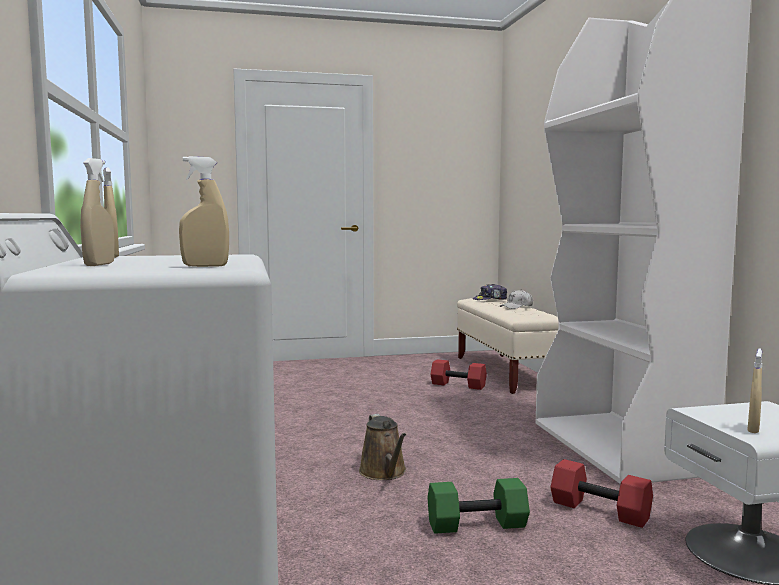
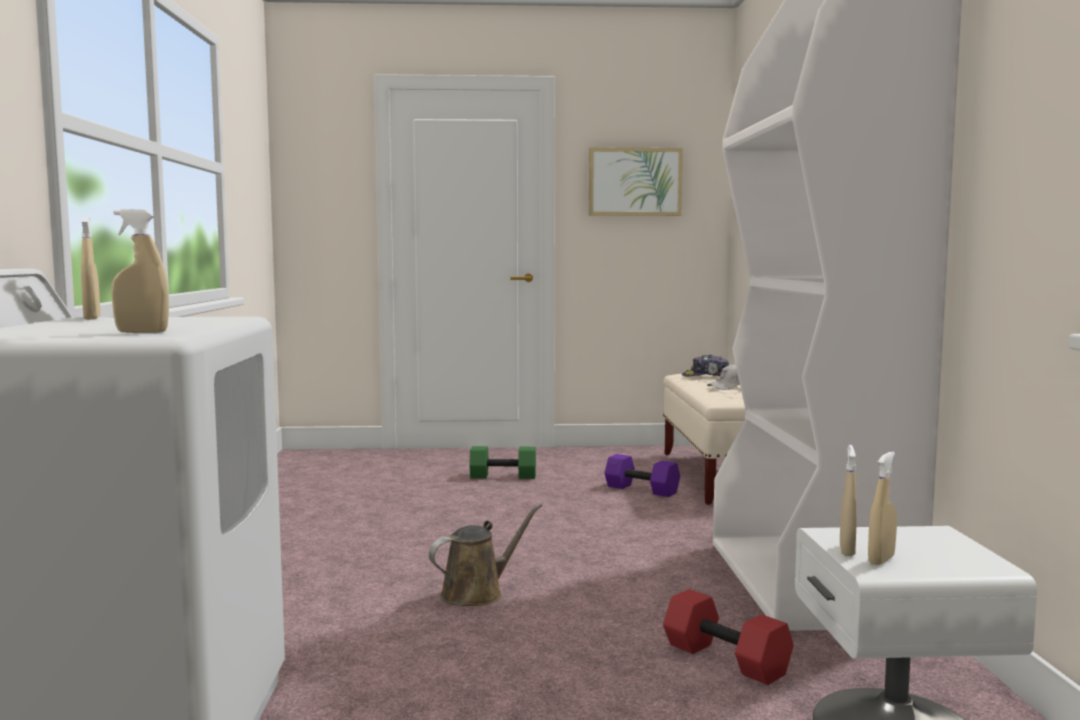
camera: 10 degrees right, 0 degrees up
beige spray bottle [80,158,115,266] -> beige spray bottle moved to [840,445,857,556]
brown watering can [359,414,406,480] -> brown watering can turned 120 degrees counterclockwise [429,503,542,606]
green dumbbell [427,478,530,534] -> green dumbbell moved to [469,446,536,479]
red dumbbell [430,359,487,390] -> purple dumbbell [604,454,680,497]
none -> picture [589,147,683,216]

